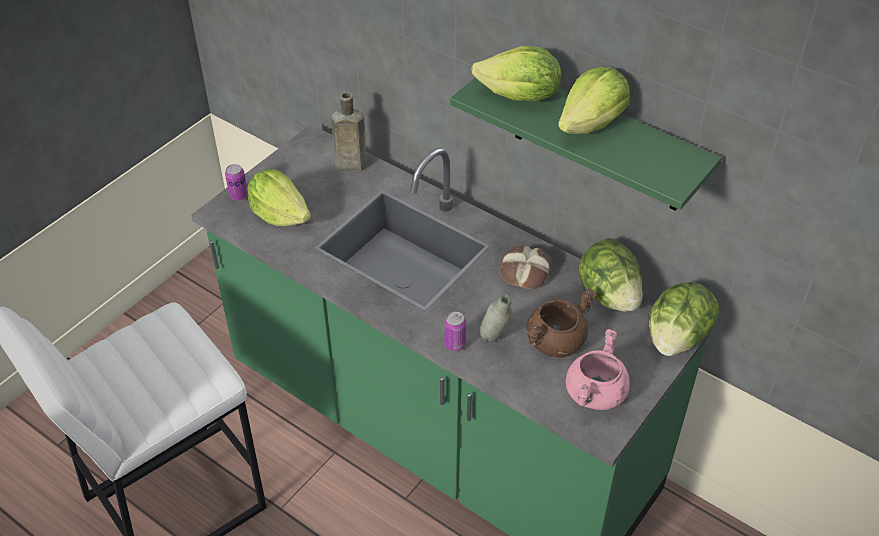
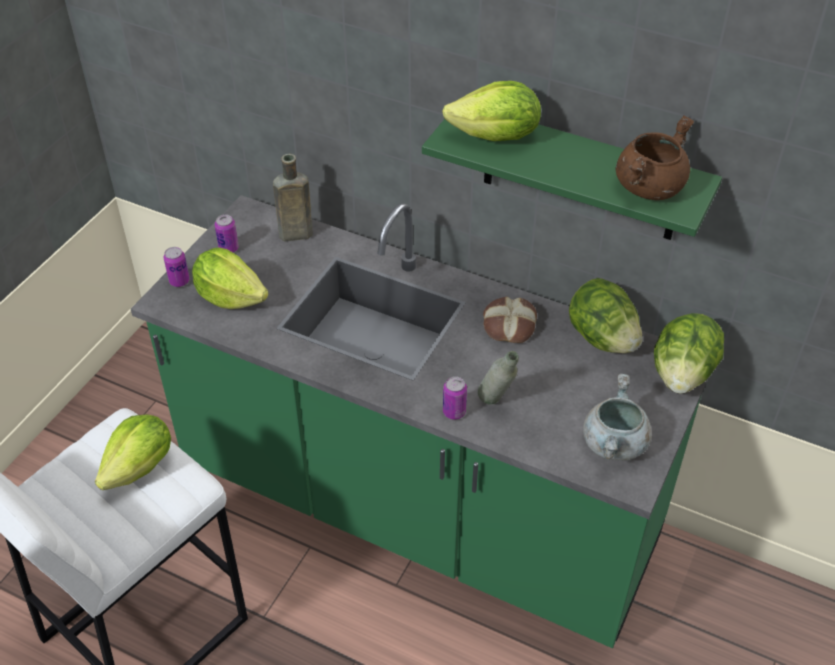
camera: 10 degrees left, 0 degrees up
brown cooking pot [526,288,596,358] -> brown cooking pot moved to [616,115,694,200]
lettuce [558,67,630,134] -> lettuce moved to [95,414,171,490]
pink cooking pot [566,329,630,410] -> grey cooking pot [583,373,652,461]
none -> can [215,214,239,253]

